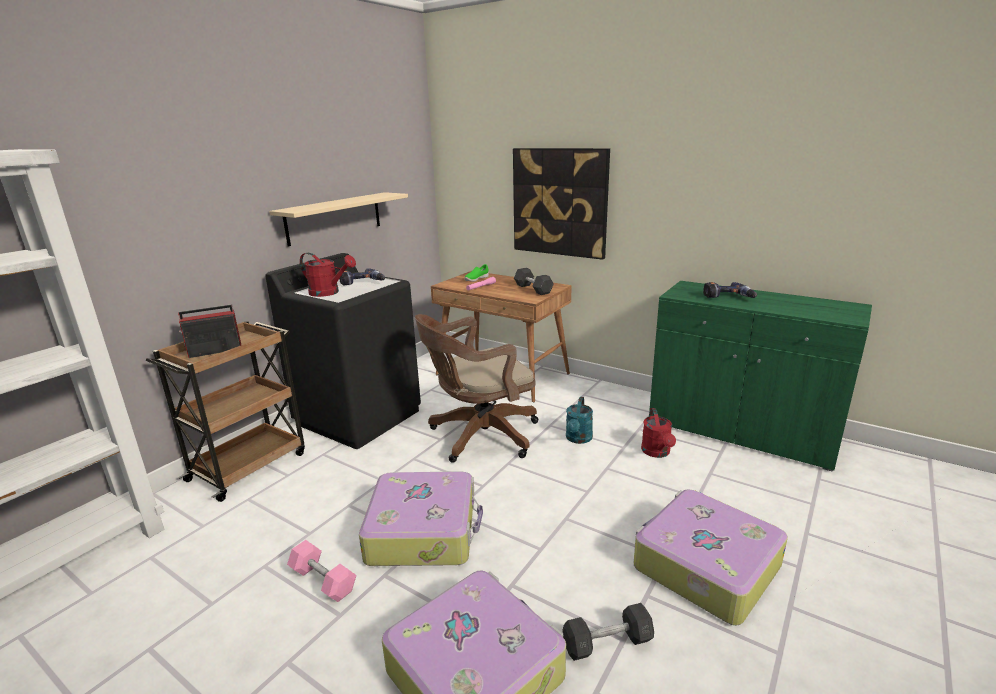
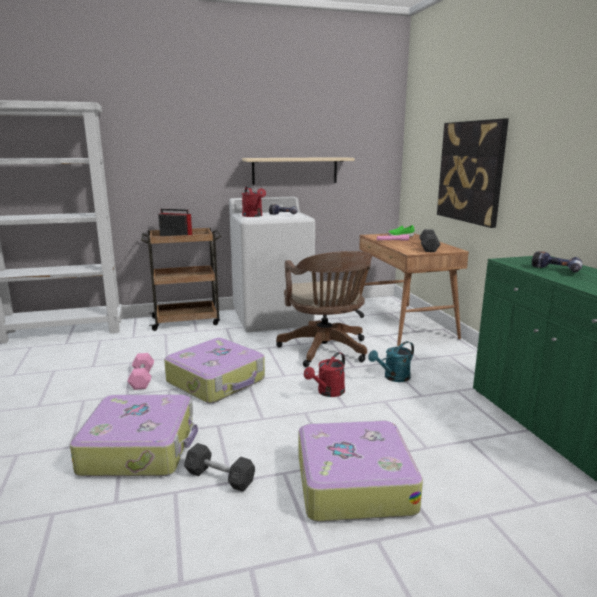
camera: 40 degrees right, 5 degrees down
black washing machine [265,253,421,449] -> white washing machine [229,197,315,332]
brown office chair [415,314,539,463] -> brown office chair turned 120 degrees counterclockwise [276,251,372,367]
red watering can [641,408,676,458] -> red watering can moved to [304,352,345,397]

